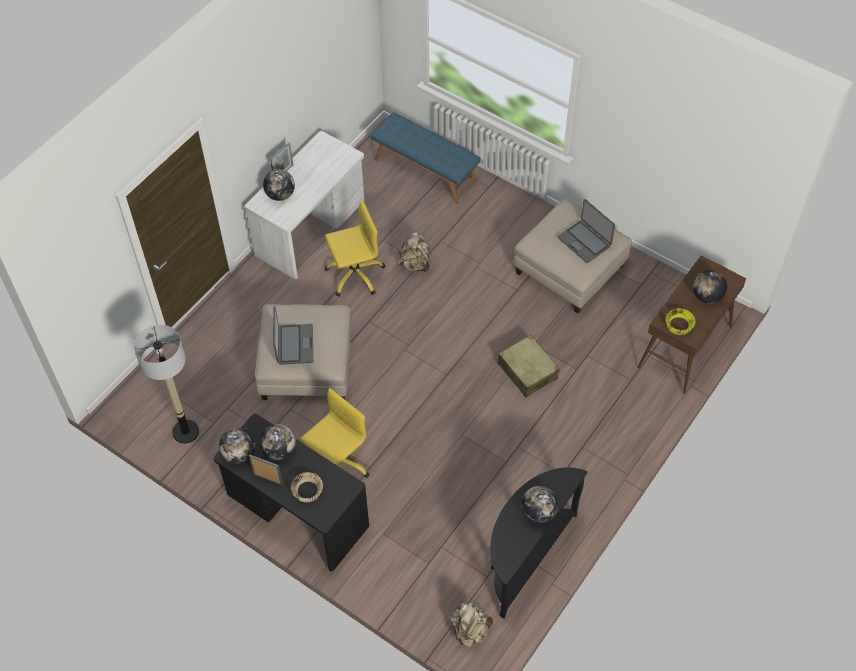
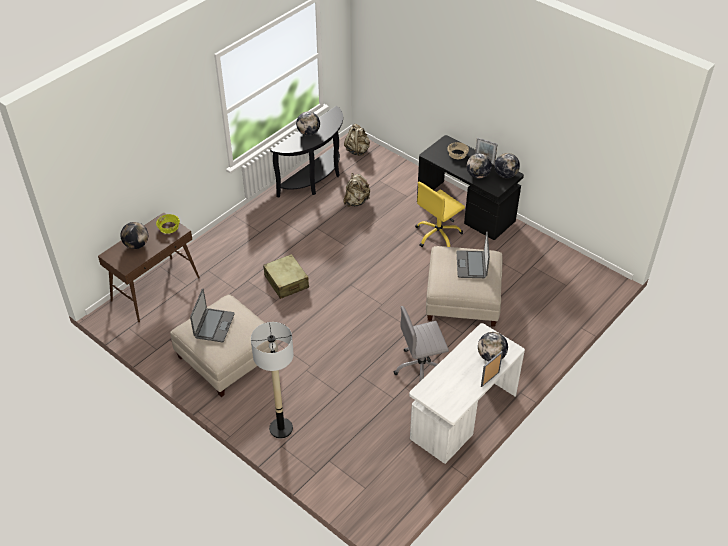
camera: 175 degrees left, 10 degrees down
floor lamp [134,325,199,444] -> floor lamp moved to [251,322,294,439]
yellow office chair [325,200,385,297] -> grey office chair [394,306,449,381]
blue bench [370,112,481,204] -> none
beige backpack [397,232,430,272] -> beige backpack moved to [343,173,370,207]
laptop [558,199,615,263] -> laptop turned 45 degrees clockwise [190,289,235,342]

